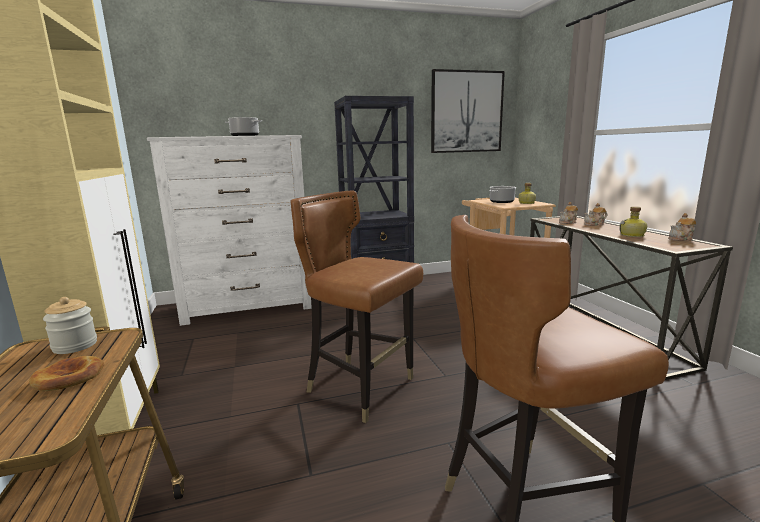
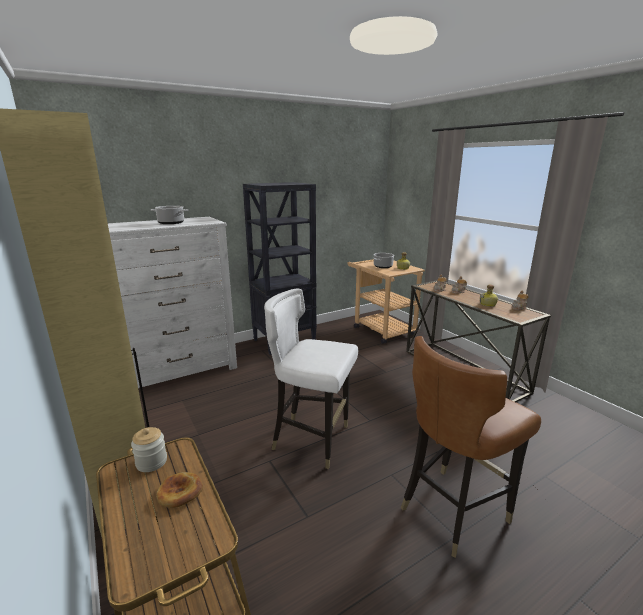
camera: 15 degrees left, 5 degrees up
brown chair [291,191,423,423] -> white chair [264,289,358,469]
picture [431,69,505,153] -> none

